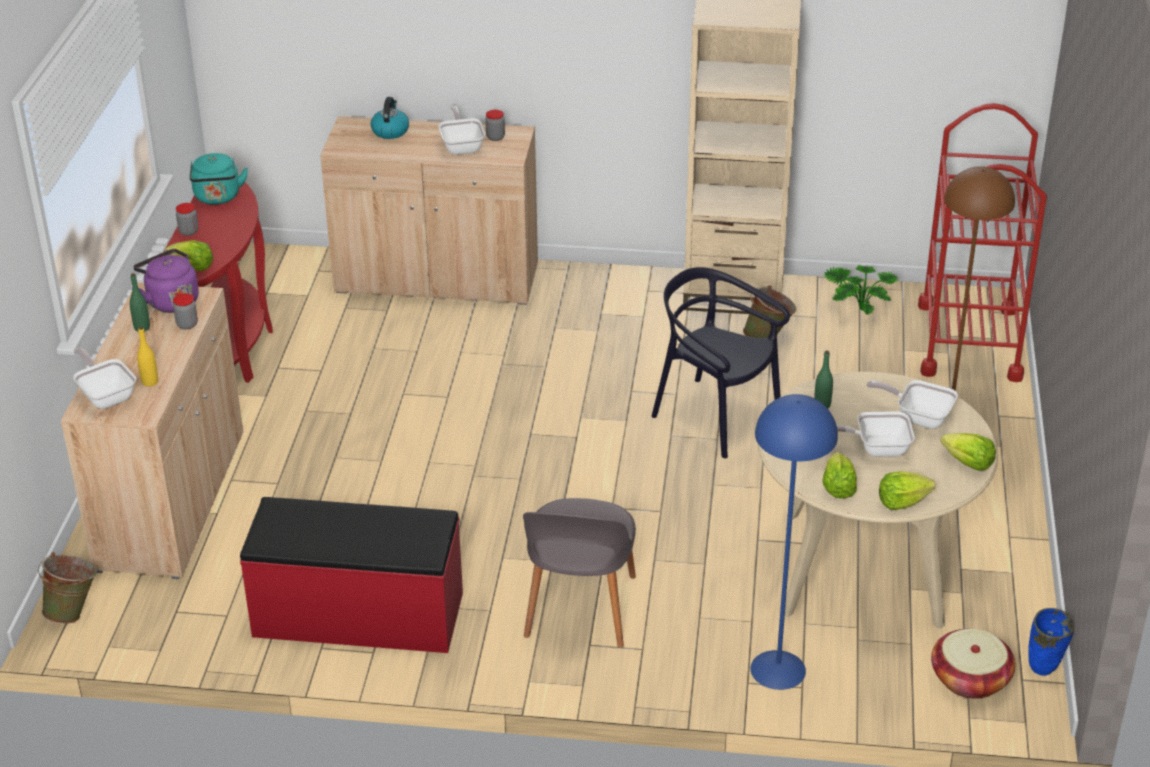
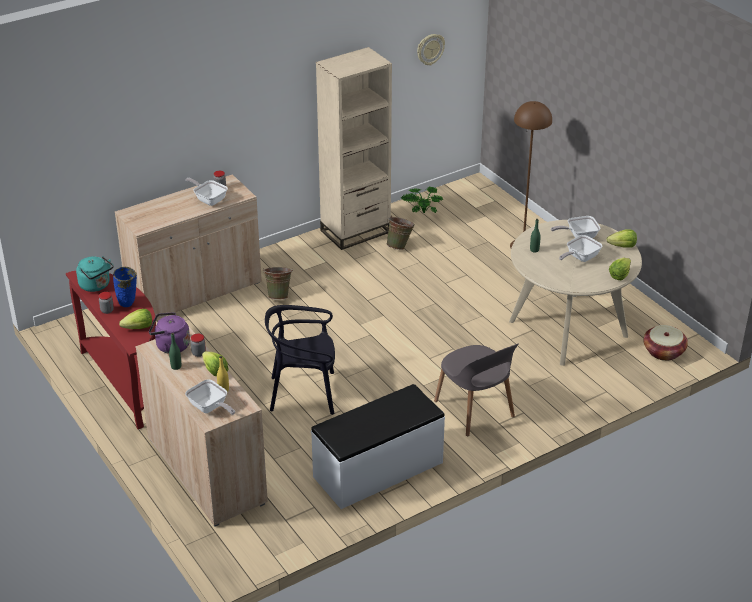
camera: 40 degrees left, 0 degrees up
green bucket [38,552,97,624] -> green bucket moved to [263,267,293,300]
frying pan [73,348,136,409] -> frying pan turned 150 degrees counterclockwise [185,379,235,415]
red bench [240,497,463,653] -> white bench [311,384,445,509]
kettle [371,97,409,139] -> none
black chair [652,267,790,458] -> black chair moved to [265,305,335,415]
blue floor lamp [751,394,838,690] -> none
lettuce [822,452,857,498] -> lettuce moved to [202,351,229,376]
red cart [918,103,1047,382] -> none
blue vase [1028,608,1074,676] -> blue vase moved to [113,267,137,307]
none -> wall clock [417,34,445,65]

